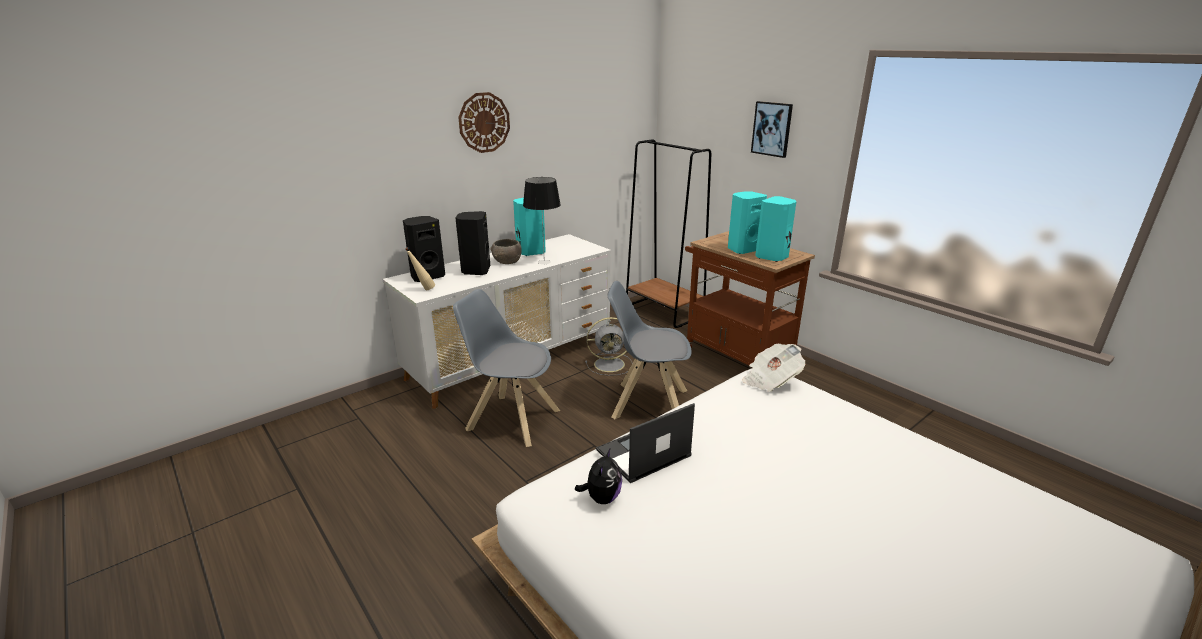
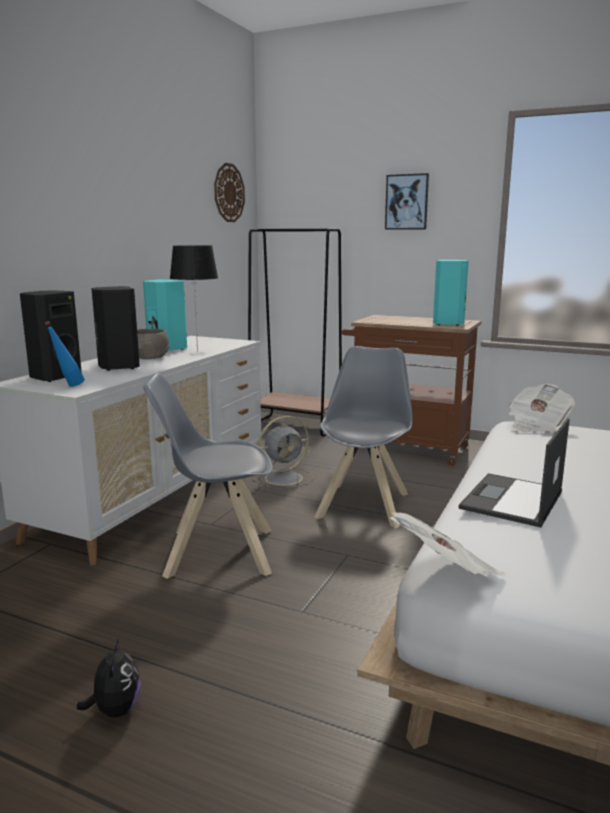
camera: 25 degrees left, 10 degrees down
beige bottle [405,247,435,290] -> blue bottle [45,321,85,387]
wall clock [458,92,510,153] -> wall clock moved to [214,163,245,222]
plush toy [575,449,622,504] -> plush toy moved to [77,638,141,717]
grey chair [607,281,692,419] -> grey chair turned 120 degrees clockwise [314,346,412,528]
turquoise speaker [728,191,767,254] -> none
none -> newspaper [389,512,505,577]

